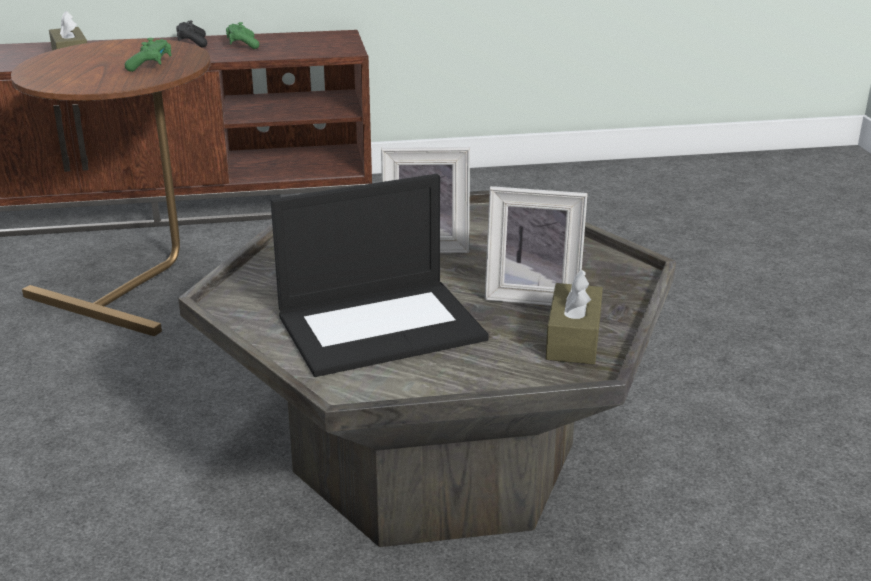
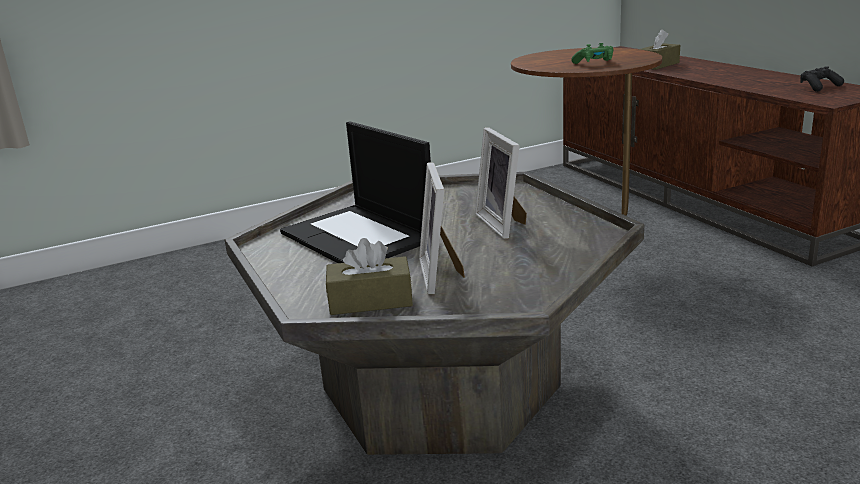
camera: 75 degrees right, 5 degrees down
black game controller [176,21,207,48] -> black game controller moved to [800,66,844,92]
green game controller [226,22,259,49] -> none

